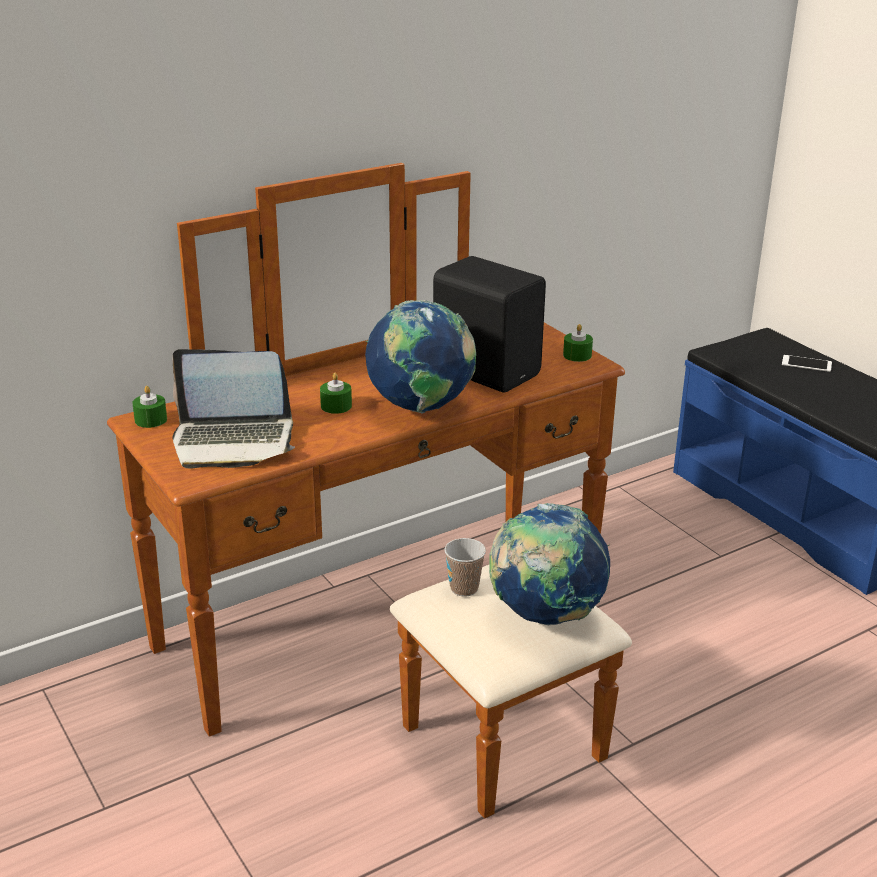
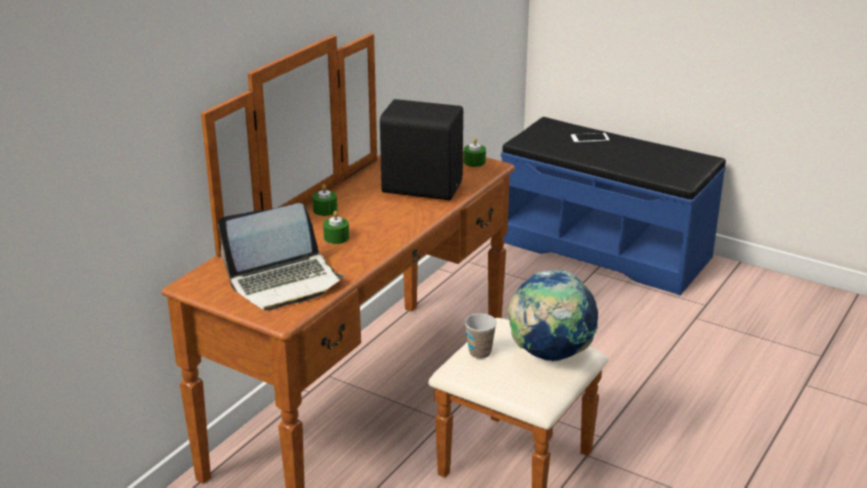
camera: 25 degrees left, 0 degrees up
green candle [132,386,167,428] -> green candle moved to [312,184,337,216]
globe [365,300,476,414] -> none

